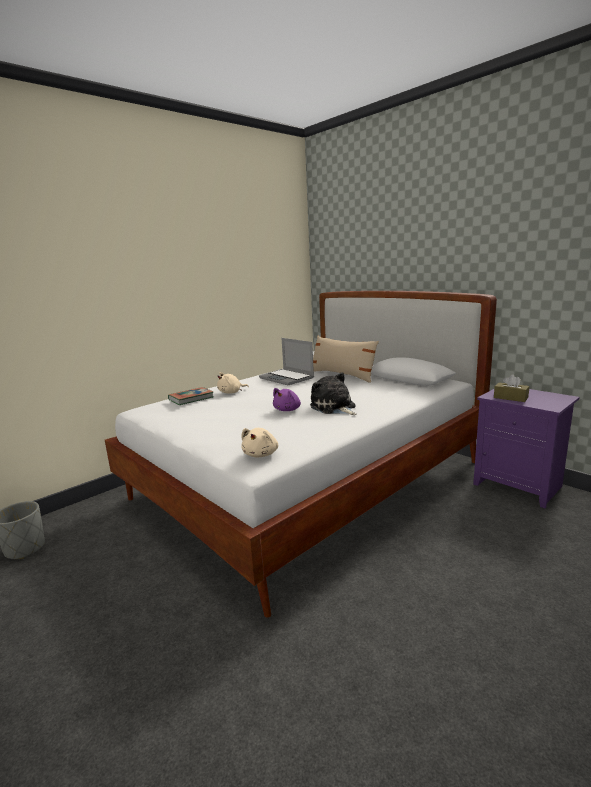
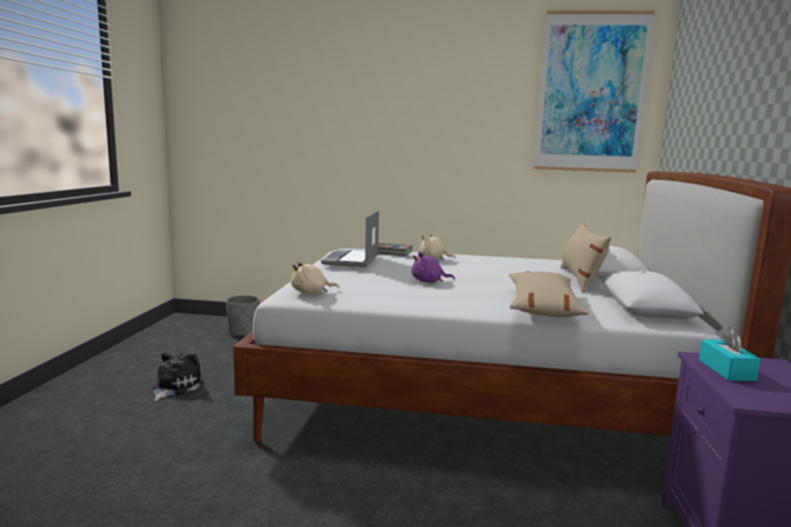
camera: 50 degrees right, 5 degrees down
laptop [259,338,314,385] -> laptop moved to [321,210,379,267]
plush toy [310,372,357,415] -> plush toy moved to [152,352,204,401]
brown tissue box [494,374,529,402] -> turquoise tissue box [699,327,761,381]
none -> beige pillow [509,271,589,317]
none -> picture [534,10,655,173]

